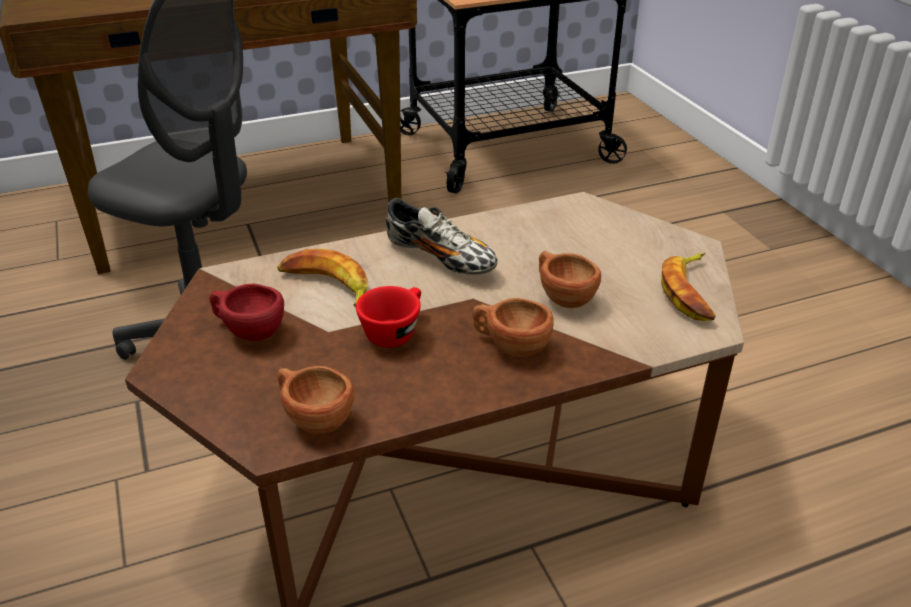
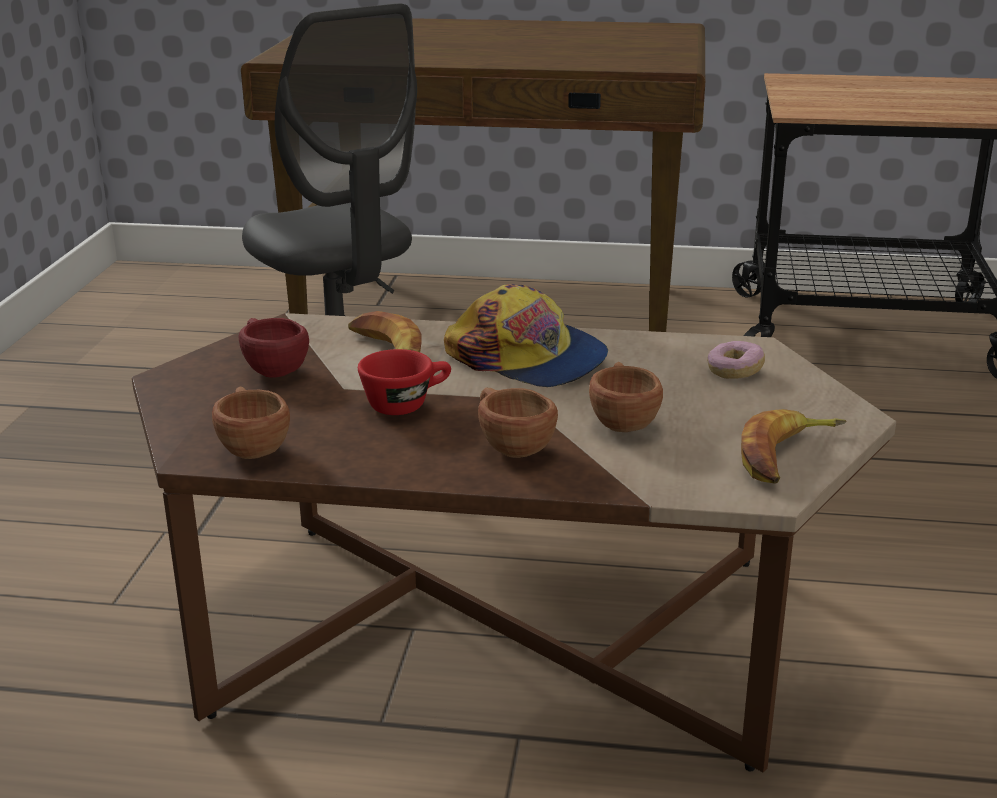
camera: 30 degrees right, 10 degrees down
shoe [386,198,498,275] -> cap [444,284,608,387]
none -> donut [707,341,765,379]

